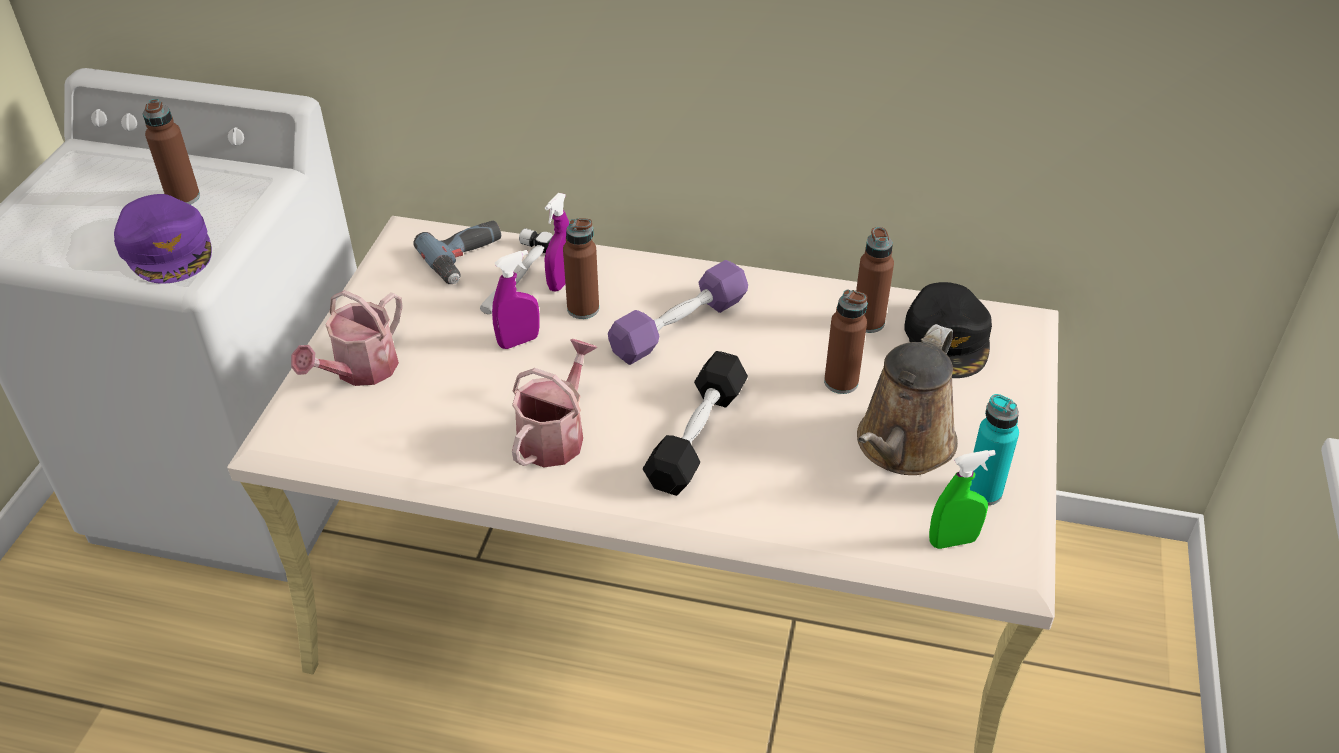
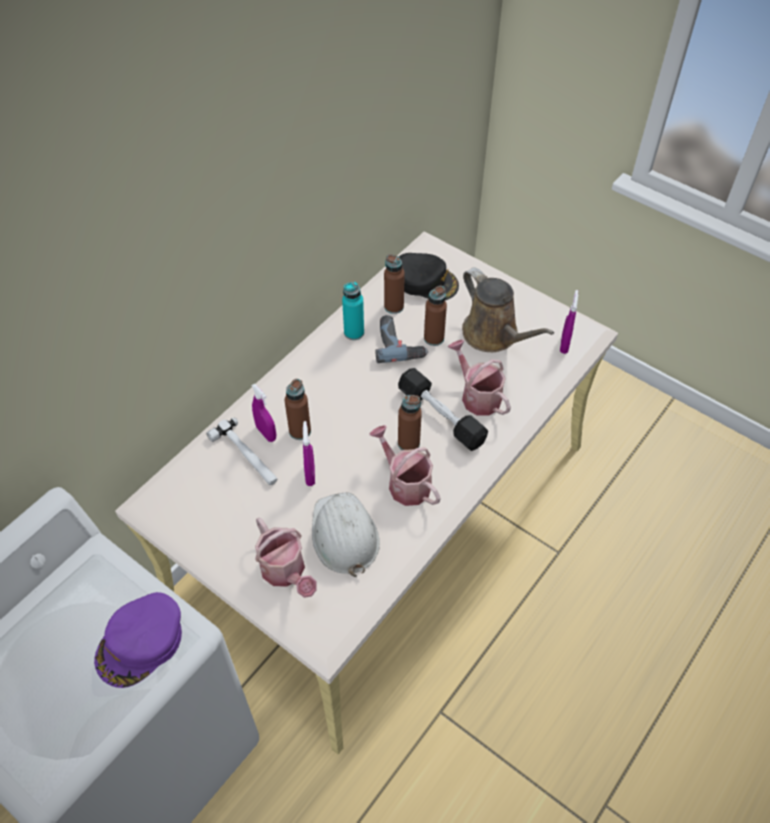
camera: 65 degrees left, 10 degrees up
purple cap [114,194,212,284] -> purple cap turned 135 degrees clockwise [94,592,182,688]
brown bottle [143,99,200,205] -> brown bottle moved to [398,395,422,450]
power drill [413,220,501,284] -> power drill moved to [375,315,428,363]
purple dumbbell [608,260,748,365] -> none
green spray bottle [929,450,996,549] -> purple spray bottle [560,290,578,354]
turquoise bottle [970,394,1019,505] -> turquoise bottle moved to [342,282,364,340]
none -> white hard hat [312,492,380,577]
none -> watering can [448,340,511,416]

